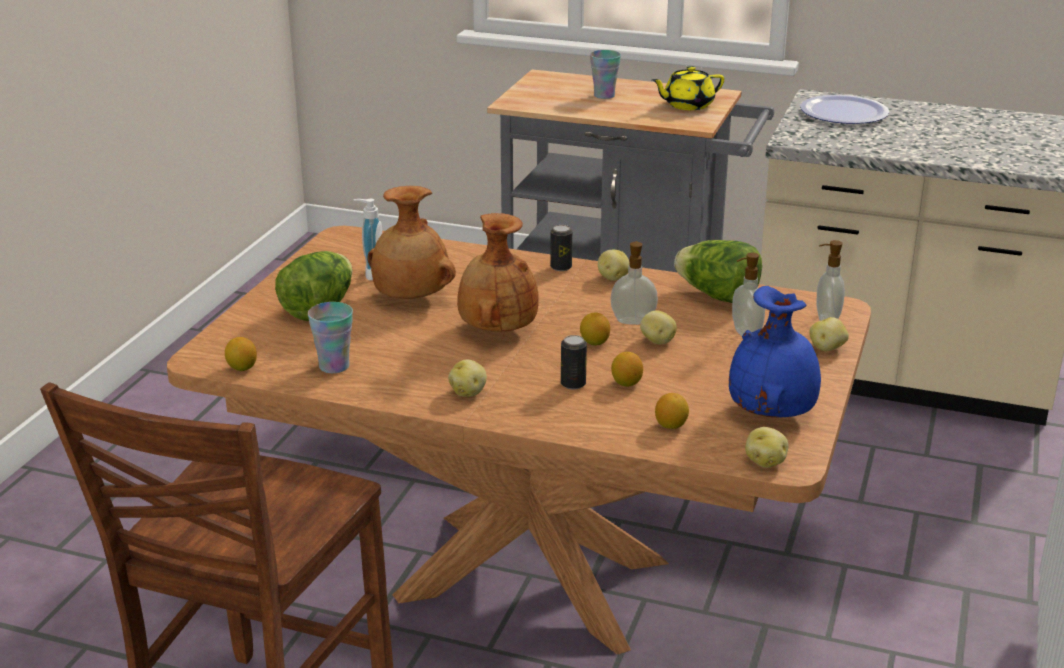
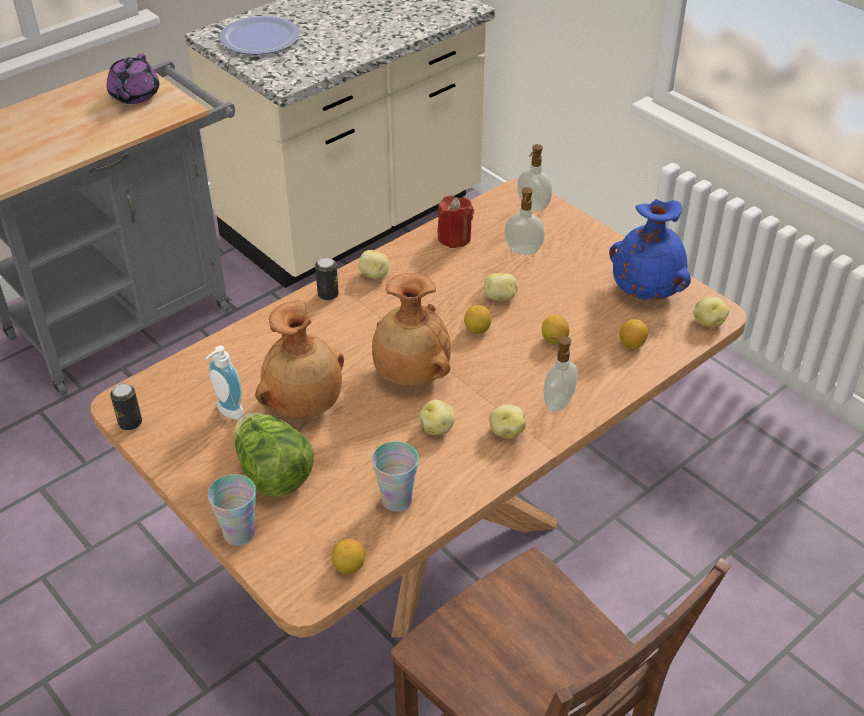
camera: 60 degrees left, 15 degrees up
can [561,335,587,389] -> can moved to [110,383,142,430]
cup [590,50,621,99] -> cup moved to [208,474,256,546]
soap dispenser [610,241,658,325] -> soap dispenser moved to [543,336,578,412]
yellow teapot [652,66,724,110] -> purple teapot [107,53,159,104]
lettuce [674,240,762,303] -> red candle [437,196,474,248]
potato [810,317,849,351] -> potato moved to [419,400,455,435]

